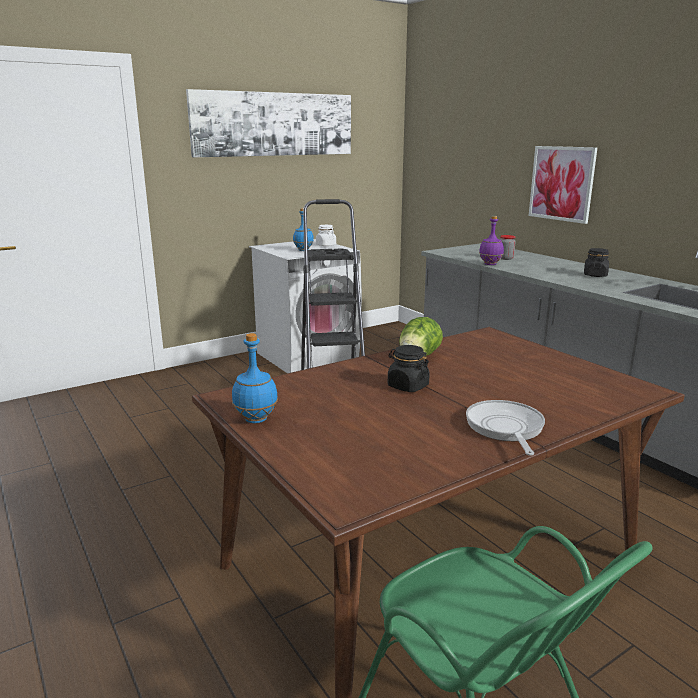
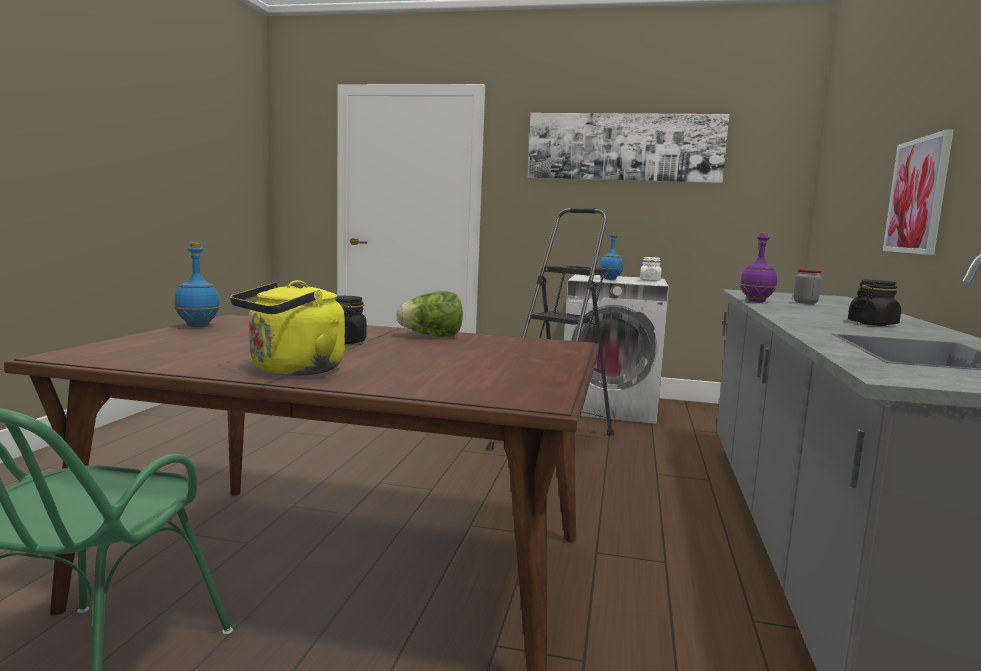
camera: 45 degrees right, 10 degrees down
frying pan [466,400,545,456] -> yellow kettle [230,280,345,376]

